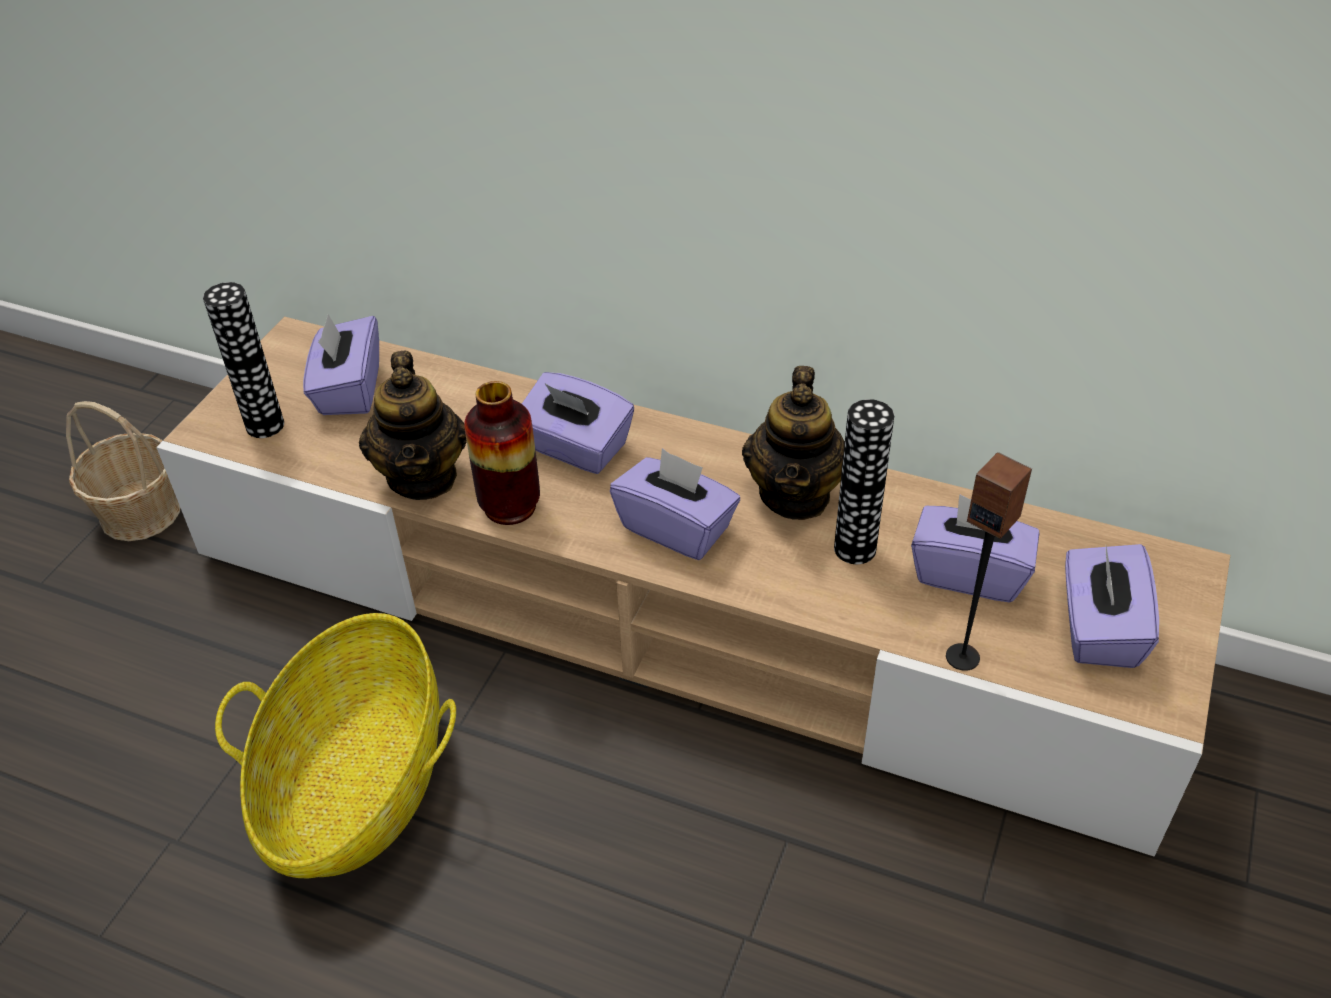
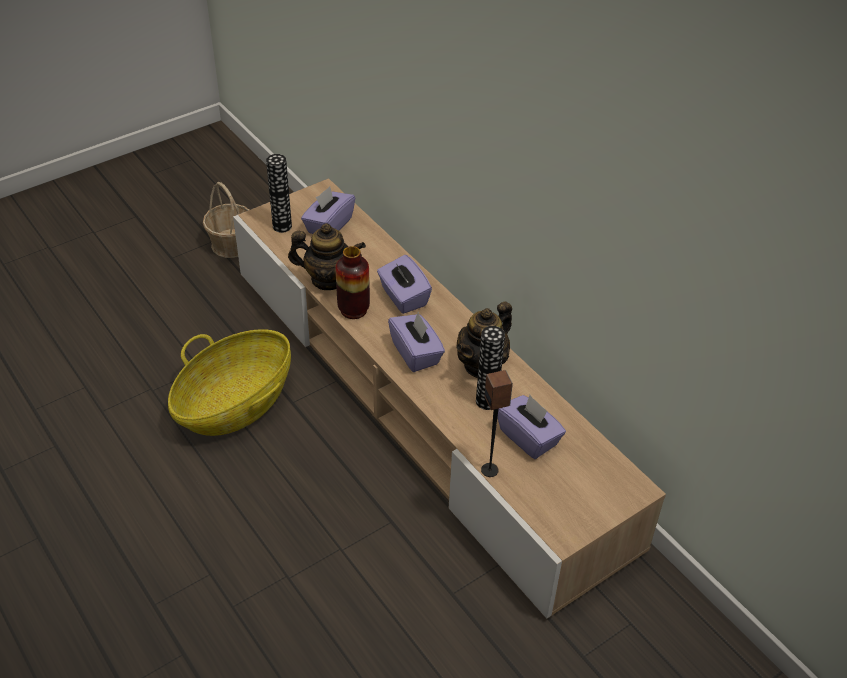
camera: 30 degrees right, 0 degrees up
teapot [359,351,467,500] -> teapot turned 105 degrees counterclockwise [288,223,366,290]
purple tissue box [1065,544,1159,668] -> none

